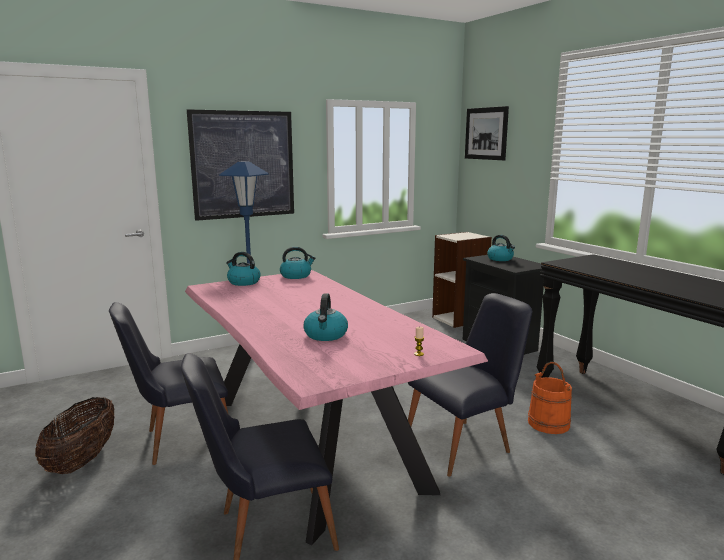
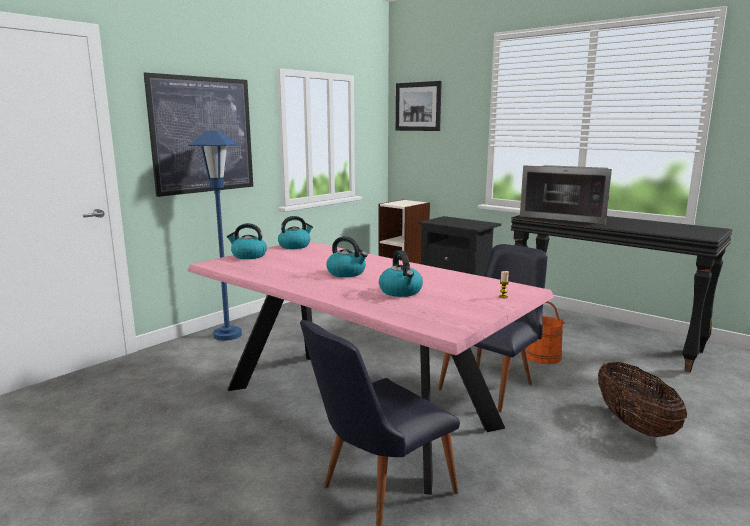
camera: 20 degrees left, 0 degrees up
basket [35,397,114,474] -> basket moved to [598,362,687,437]
black chair [109,302,229,465] -> none
kettle [487,235,515,261] -> kettle moved to [326,236,368,277]
none -> microwave [520,165,612,224]

